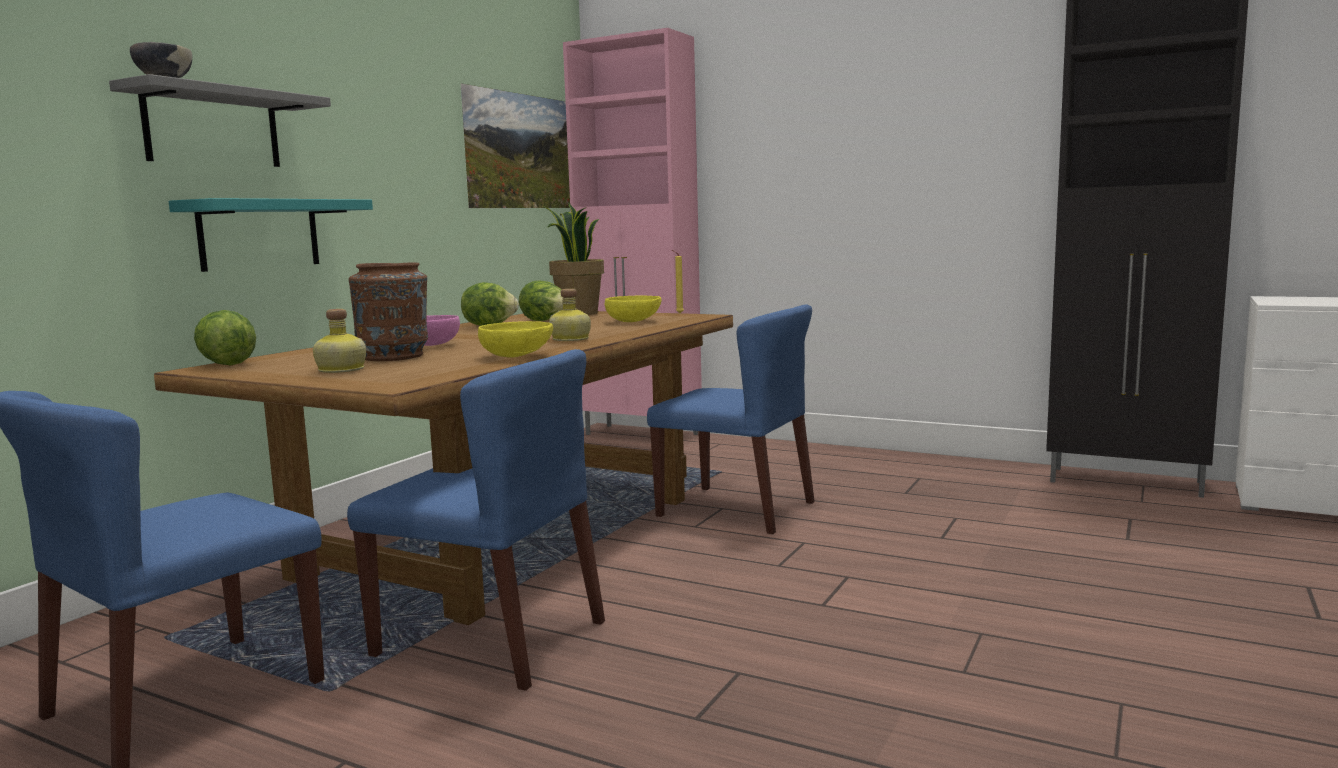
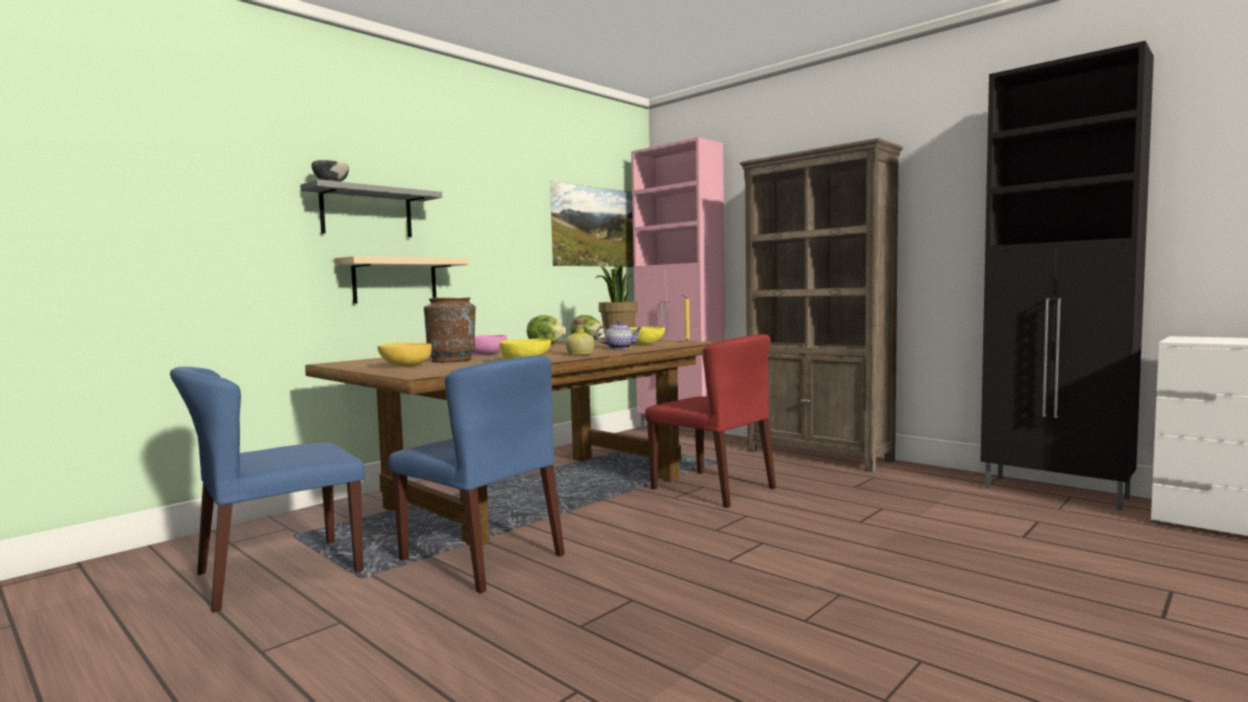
camera: 15 degrees right, 5 degrees down
turquoise shelf [169,198,373,272] -> beige shelf [334,256,469,303]
lettuce [194,310,256,366] -> none
bottle [313,309,366,373] -> yellow bowl [378,343,432,367]
blue chair [647,304,815,534] -> red chair [645,334,776,508]
none -> teapot [596,321,642,349]
none -> brown bookcase [739,138,903,472]

